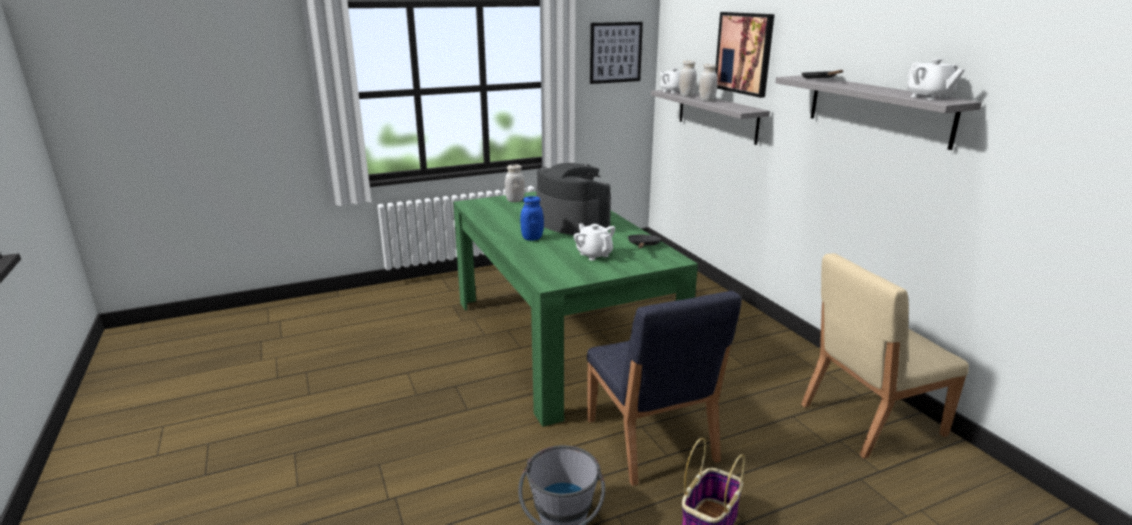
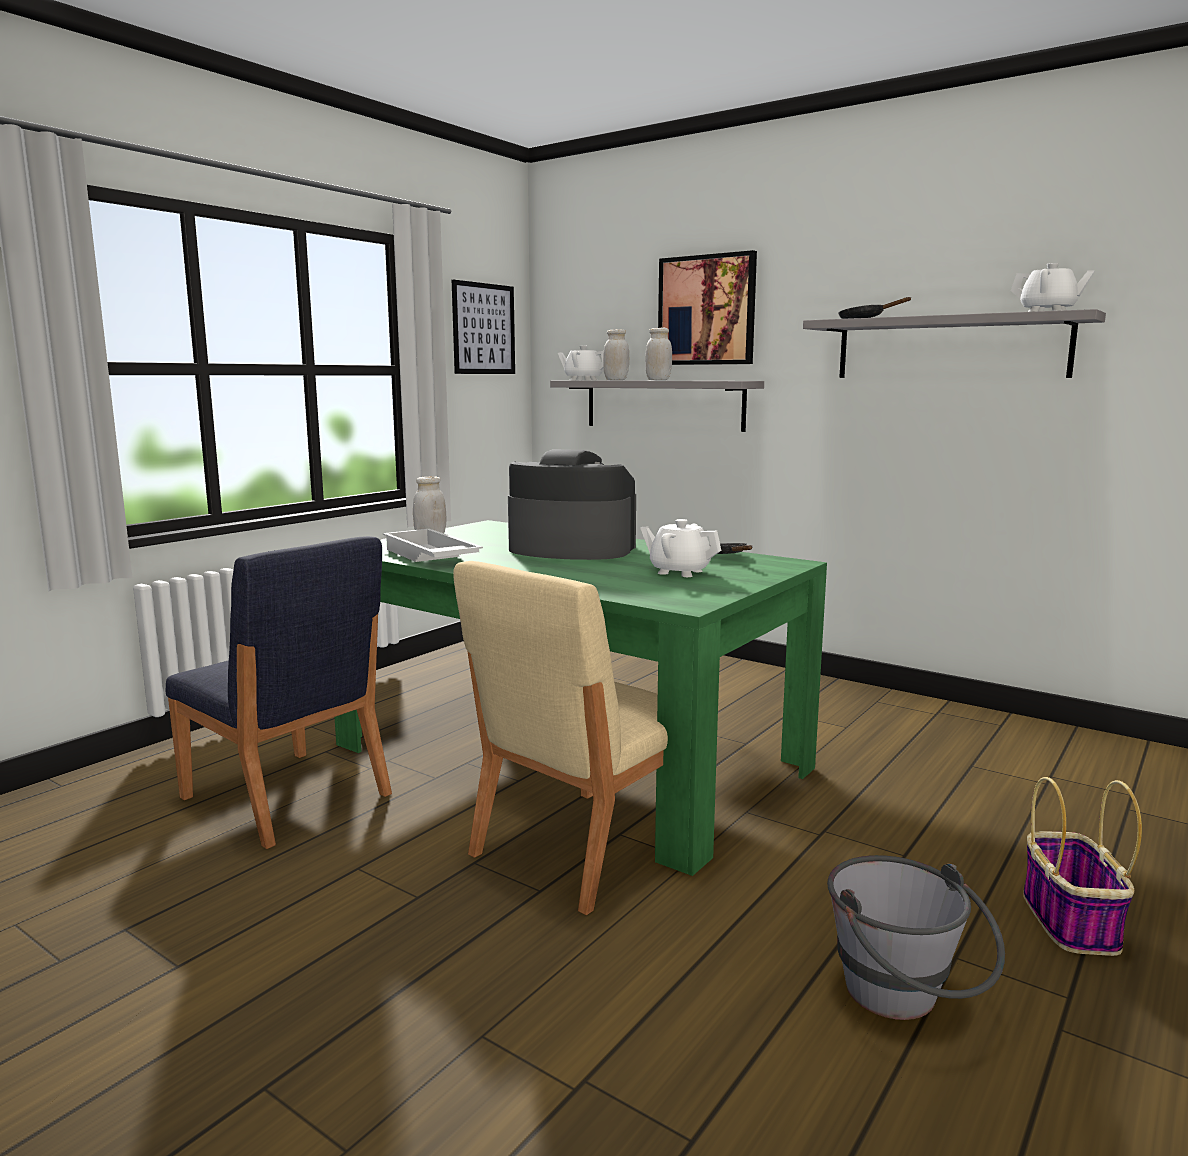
camera: 30 degrees left, 10 degrees down
blue jar [520,196,544,241] -> none
blue chair [587,291,742,486] -> blue chair moved to [166,536,392,849]
beige chair [801,253,969,459] -> beige chair moved to [453,561,668,915]
none -> white tray [383,529,483,562]

